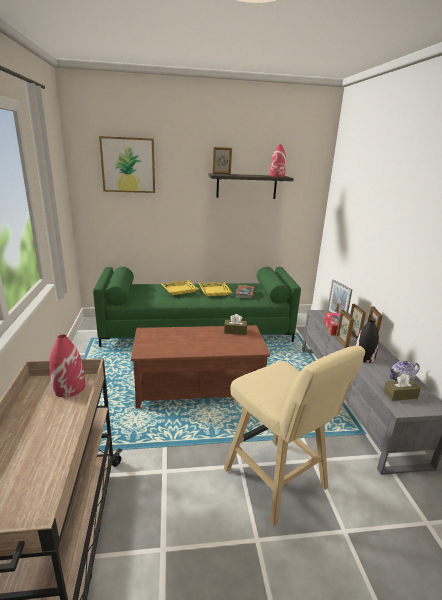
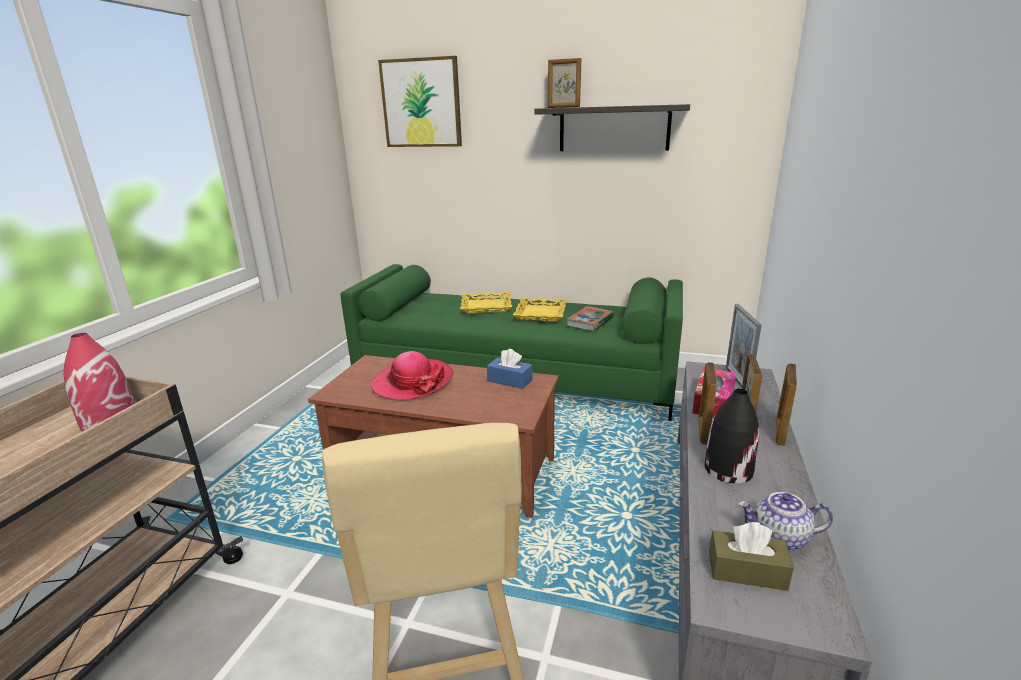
camera: 25 degrees right, 0 degrees up
brown tissue box [224,314,247,335] -> blue tissue box [487,349,532,389]
red vase [270,144,286,177] -> none
none -> hat [371,351,453,400]

